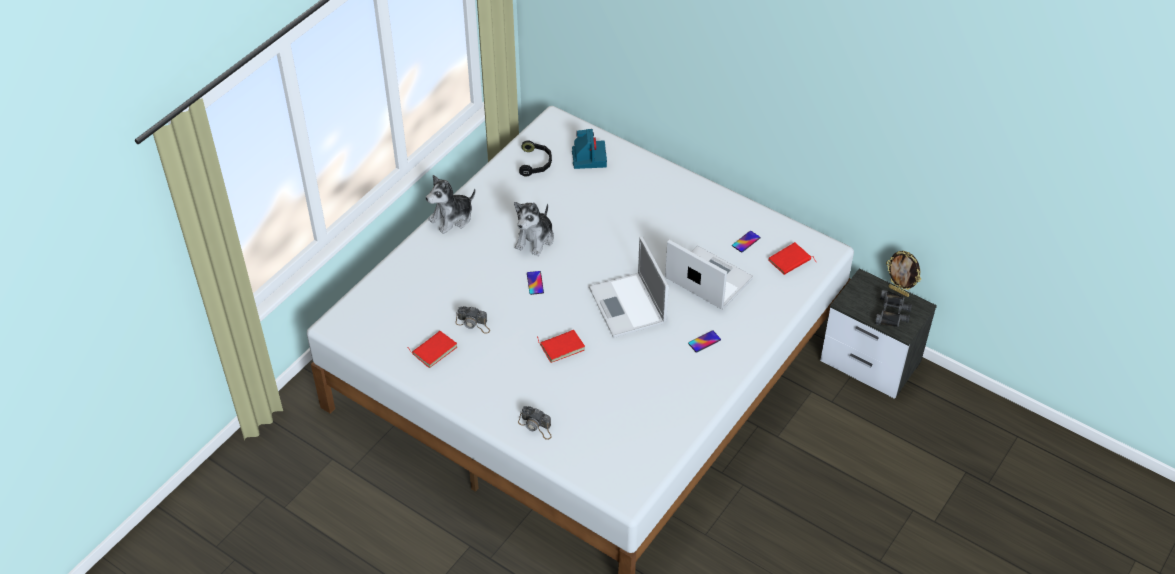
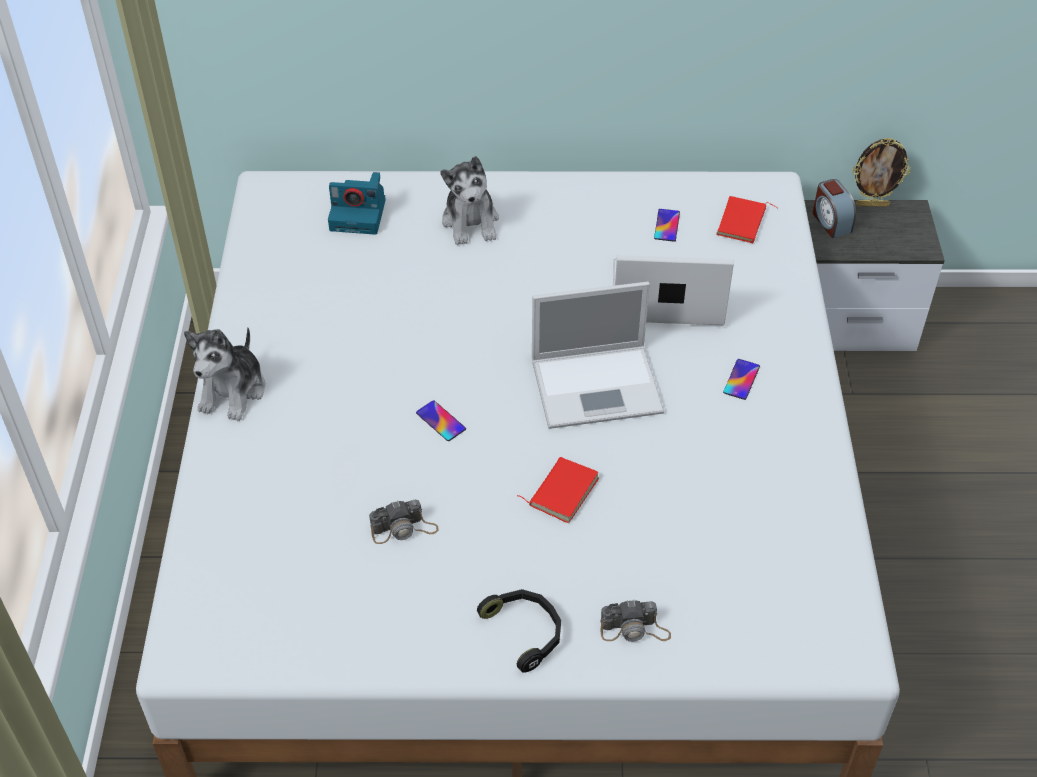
camera: 35 degrees left, 0 degrees up
red book [407,331,457,368] -> none
plush toy [514,202,554,256] -> plush toy moved to [440,156,499,245]
black headphones [519,140,552,176] -> black headphones moved to [477,589,561,673]
camera [572,129,607,169] -> camera turned 135 degrees clockwise [328,172,386,235]
laptop [589,236,669,338] -> laptop turned 45 degrees counterclockwise [532,282,664,429]
black binoculars [875,290,912,327] -> none
none -> alarm clock [813,179,856,238]

